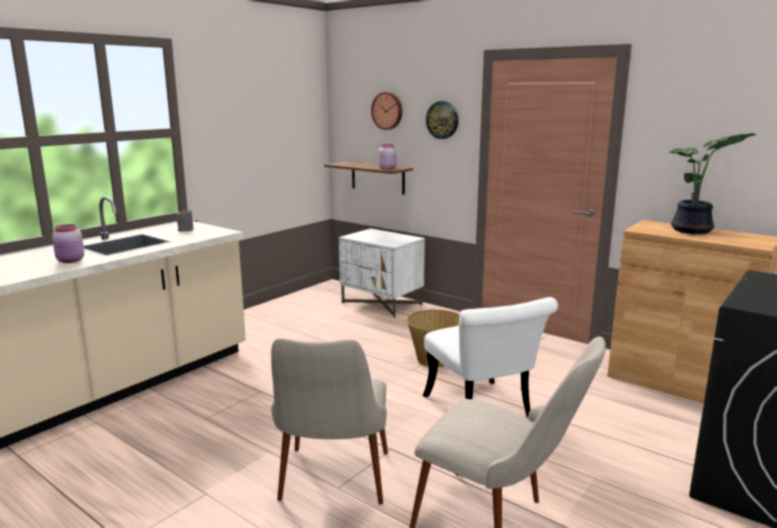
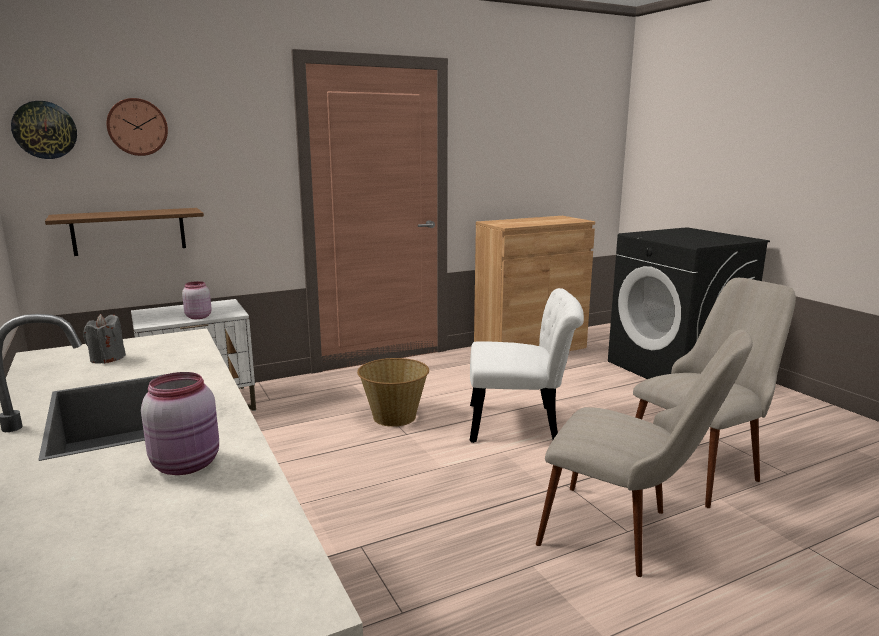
camera: 65 degrees left, 0 degrees up
pink jar [379,144,396,169] -> pink jar moved to [182,281,212,319]
wall clock [426,101,459,139] -> wall clock moved to [11,101,77,159]
potted plant [669,133,757,234] -> none

